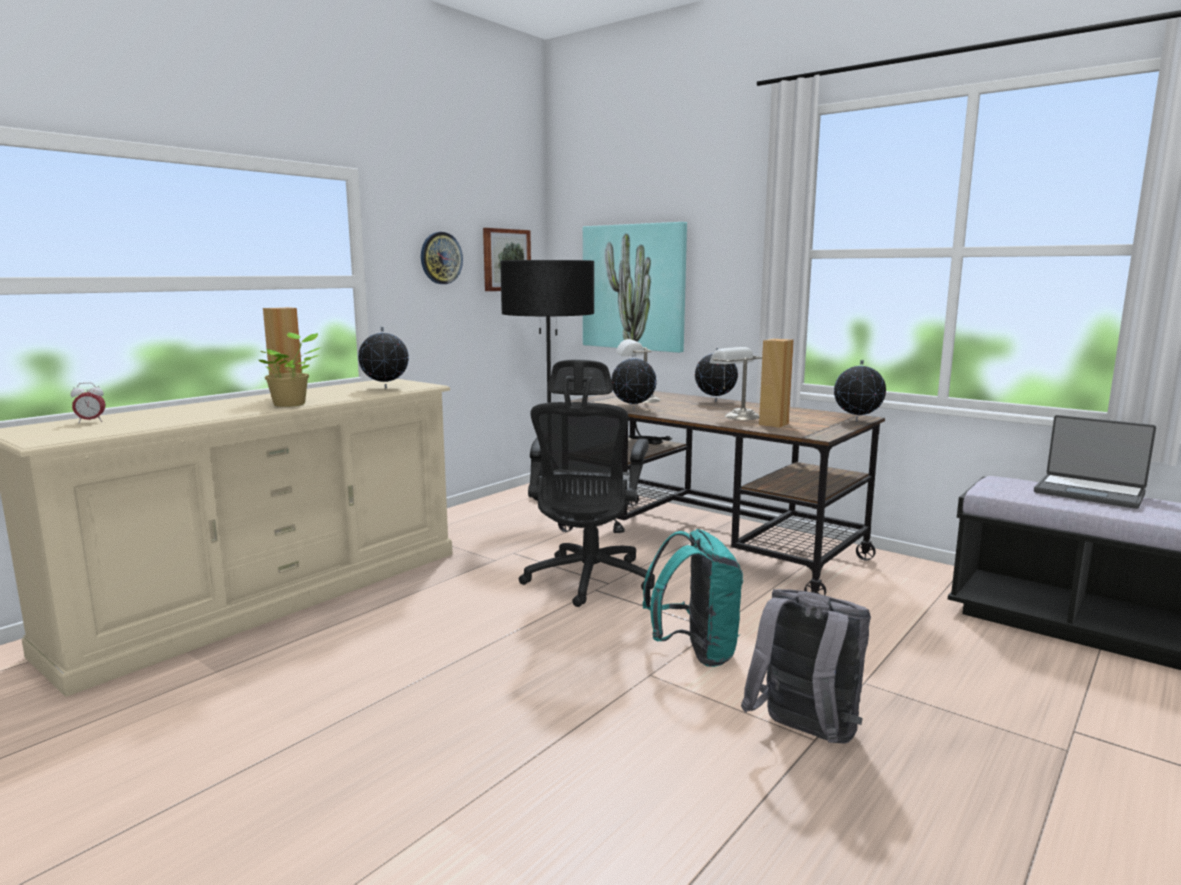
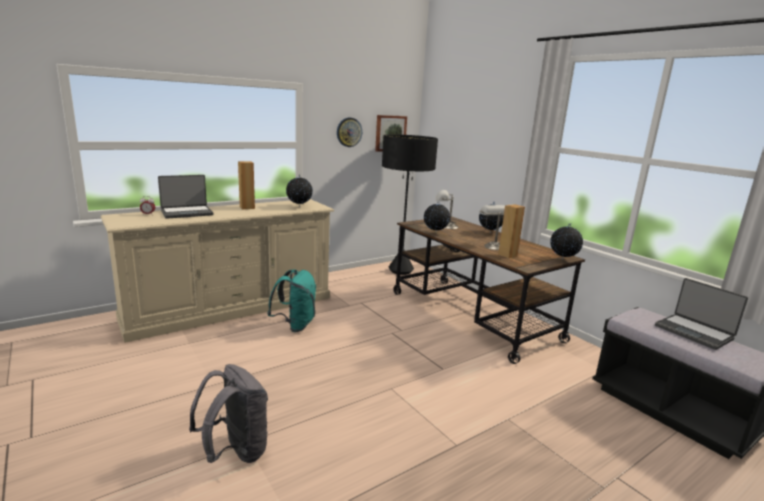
camera: 15 degrees right, 5 degrees up
potted plant [259,332,322,407] -> none
office chair [519,359,655,607] -> none
picture [583,222,687,353] -> none
turquoise backpack [642,529,743,667] -> turquoise backpack moved to [267,269,316,332]
grey backpack [741,589,871,744] -> grey backpack moved to [189,364,268,463]
none -> laptop [158,175,213,219]

